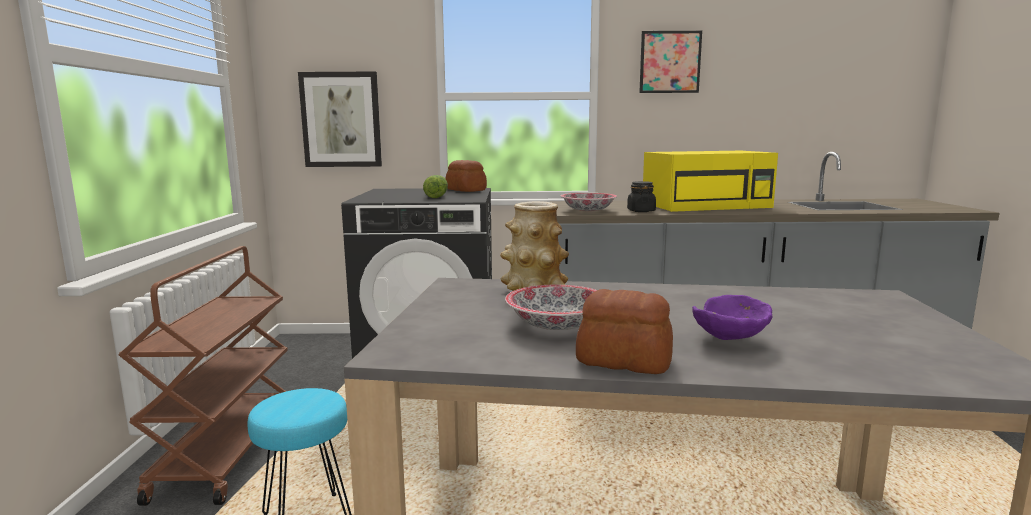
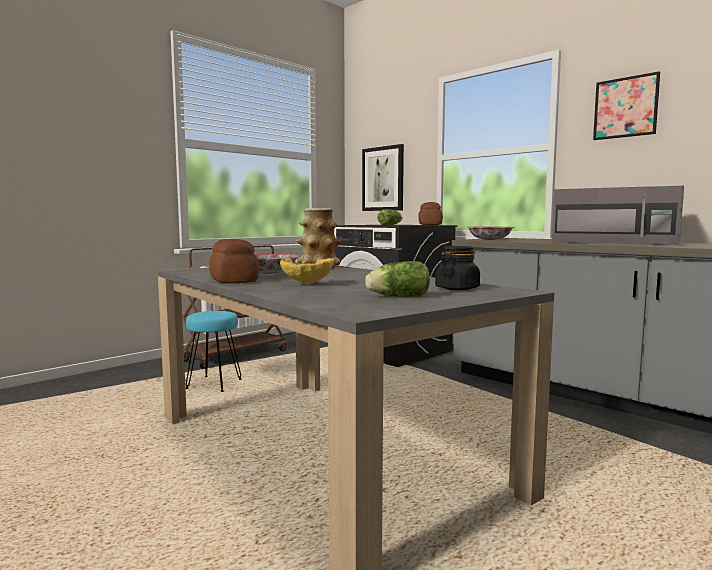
camera: 45 degrees right, 5 degrees down
black jar [627,181,656,212] -> black jar moved to [435,246,480,290]
yellow microwave [643,151,778,212] -> grey microwave [552,186,684,245]
purple bowl [692,295,773,340] -> yellow bowl [280,258,334,284]
none -> lettuce [365,261,430,297]

